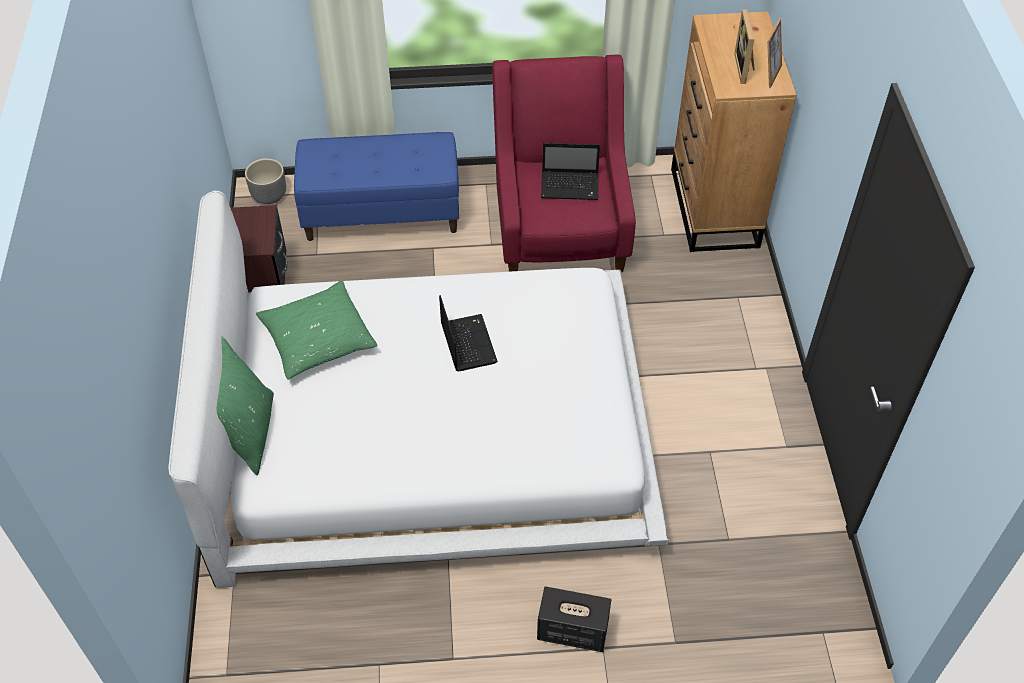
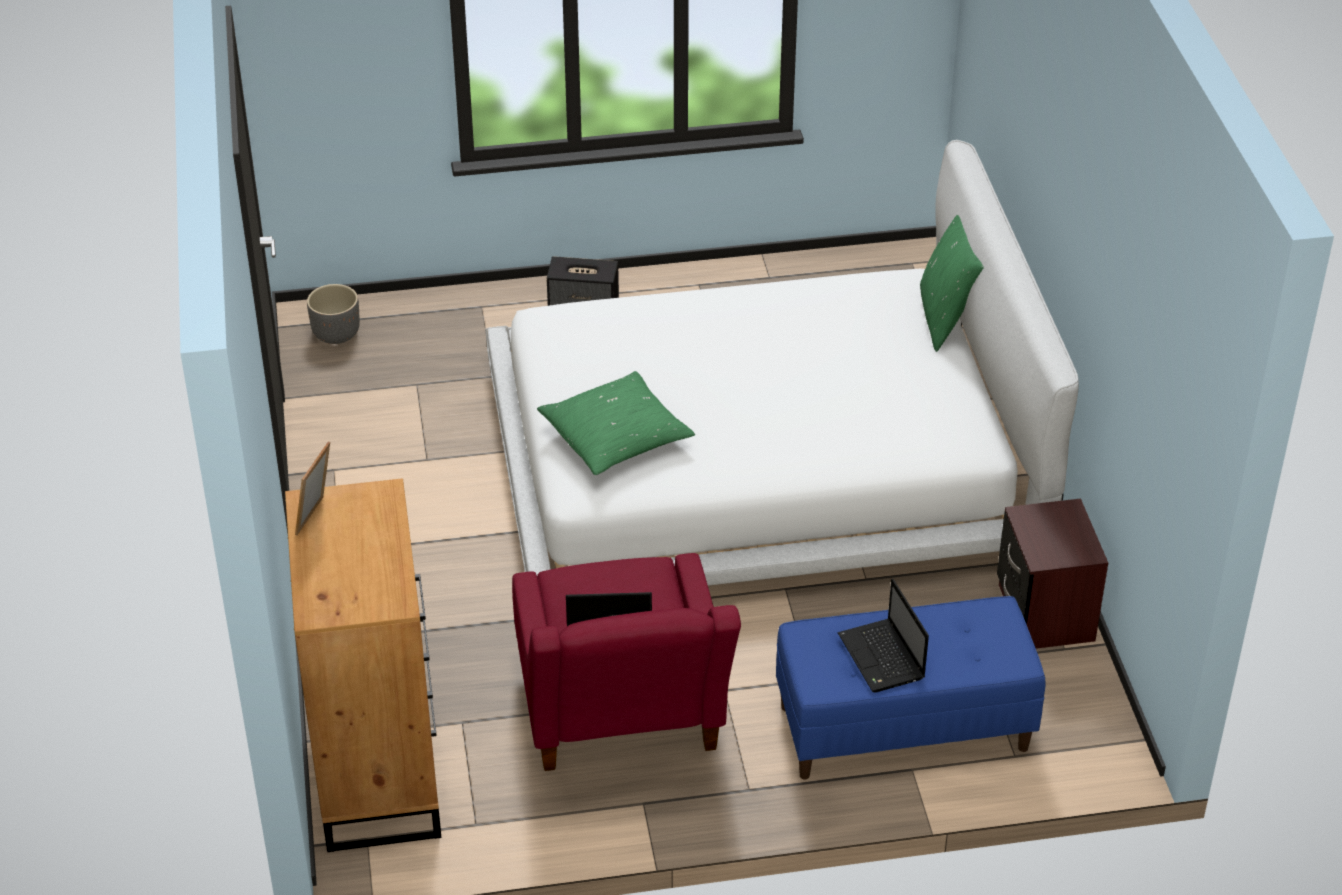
camera: 175 degrees right, 10 degrees down
grey planter [245,158,286,204] -> grey planter moved to [307,284,360,344]
green pillow [256,281,378,380] -> green pillow moved to [537,371,695,475]
laptop [439,295,498,371] -> laptop moved to [838,579,929,692]
picture frame [734,9,755,84] -> none

